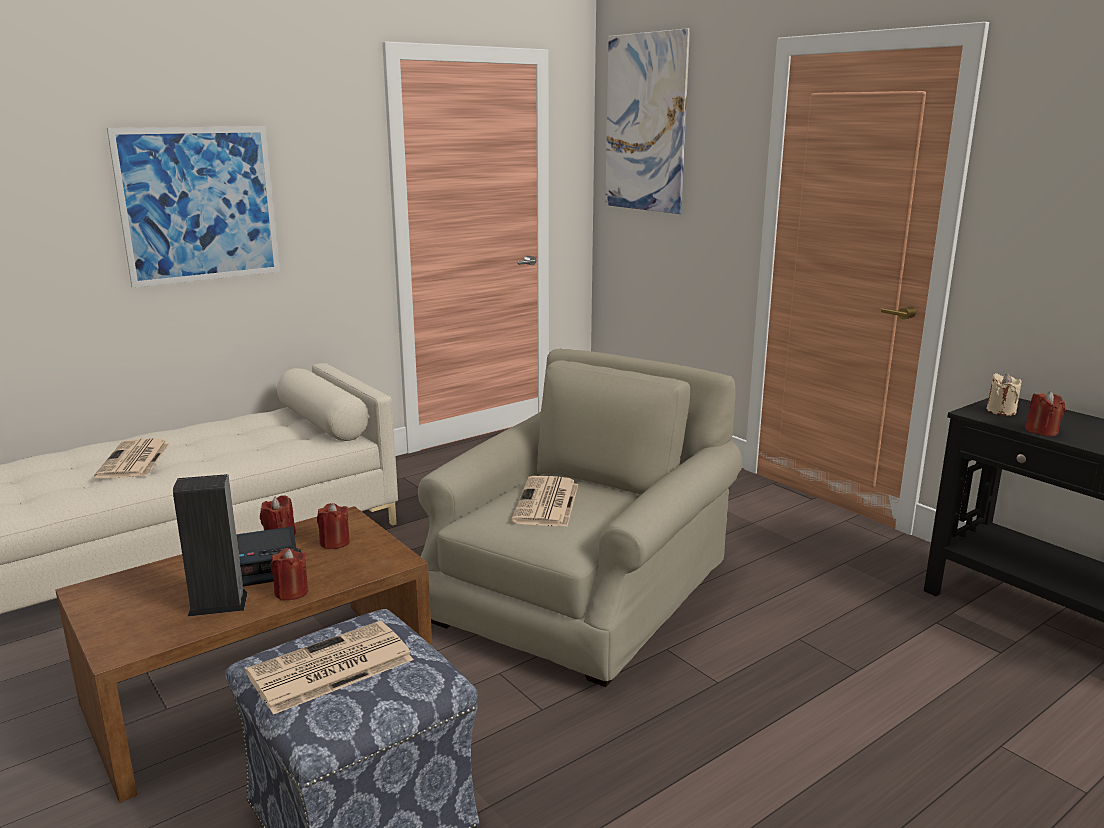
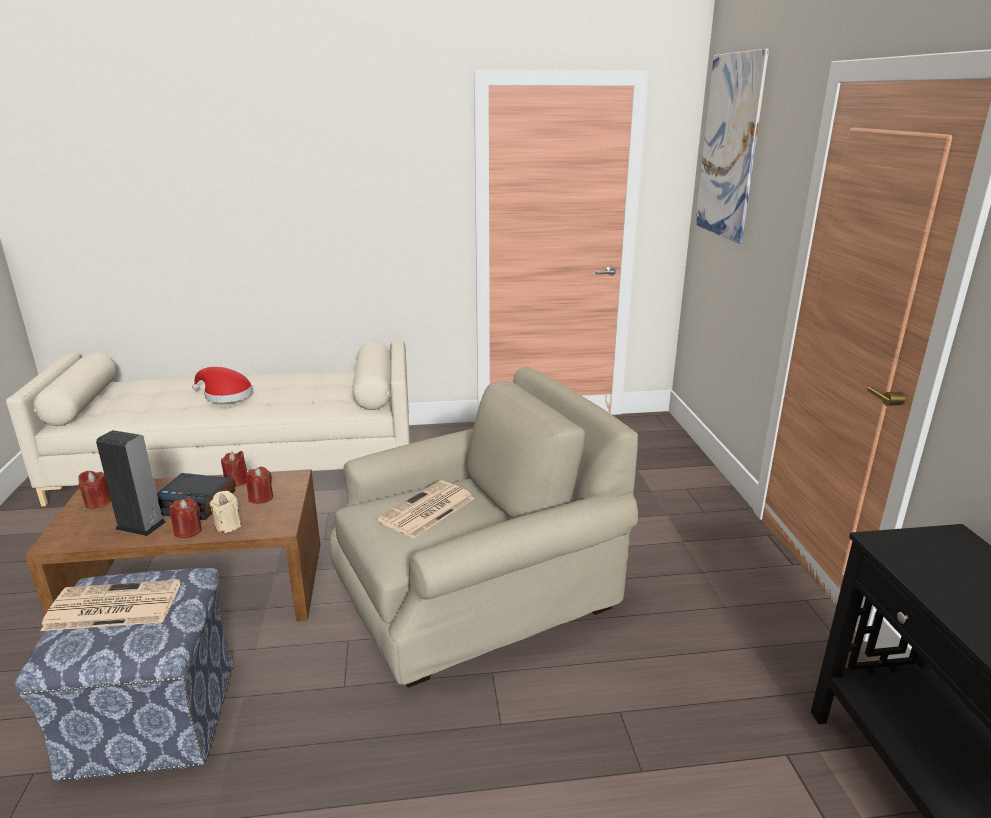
camera: 30 degrees right, 5 degrees up
newspaper [94,438,170,479] -> red hat [192,367,253,403]
picture [107,126,280,288] -> none
beige candle [986,373,1021,416] -> beige candle moved to [209,491,241,533]
red candle [1025,391,1065,436] -> red candle moved to [79,471,111,509]

